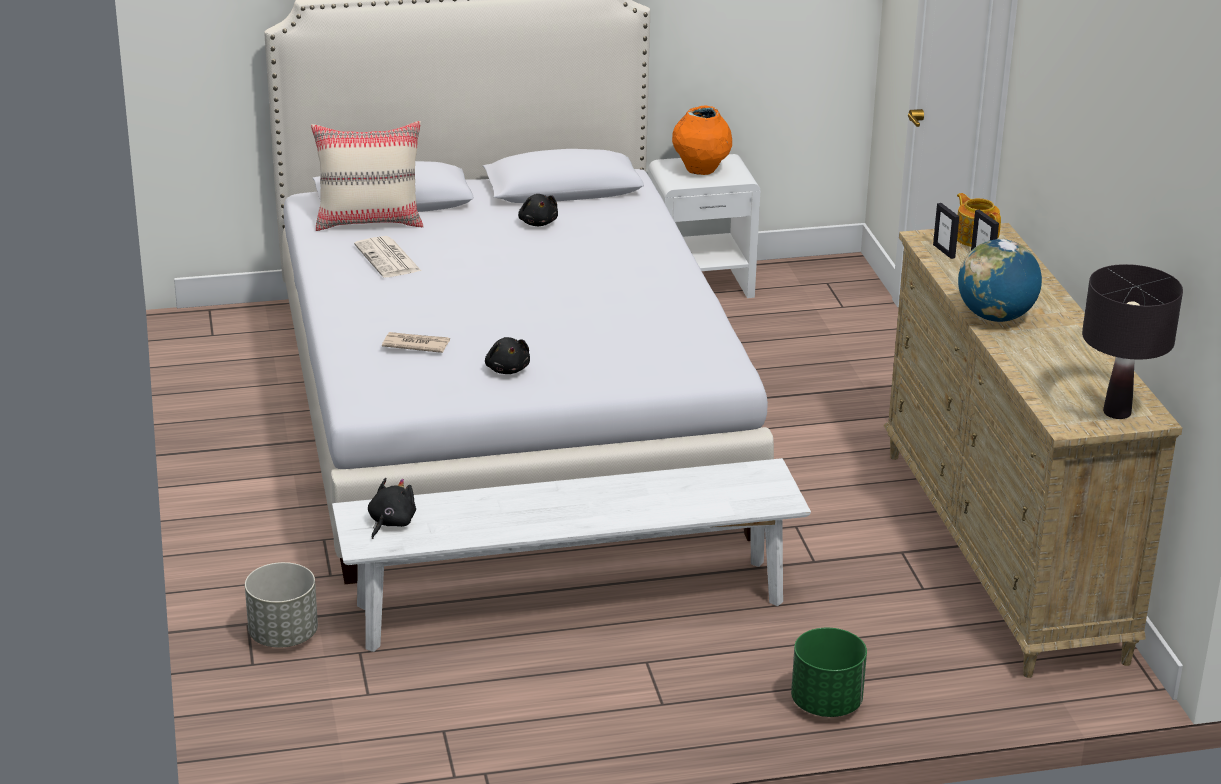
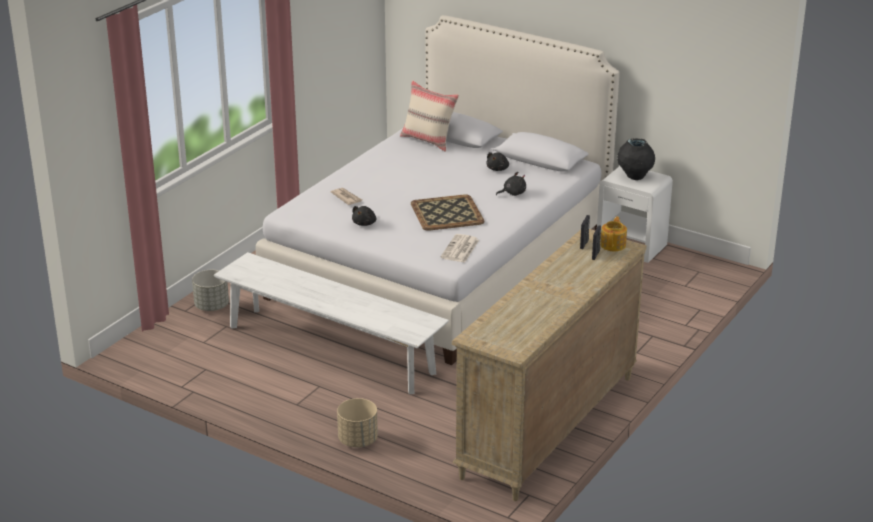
camera: 45 degrees right, 0 degrees up
newspaper [354,236,421,277] -> newspaper moved to [441,234,479,262]
black plush toy [368,478,416,539] -> black plush toy moved to [496,172,526,196]
orange vase [672,106,732,175] -> black vase [617,138,655,180]
green planter [791,628,867,717] -> beige planter [337,398,378,447]
globe [958,239,1042,322] -> none
black table lamp [1082,264,1183,419] -> none
none -> tray [411,194,485,231]

